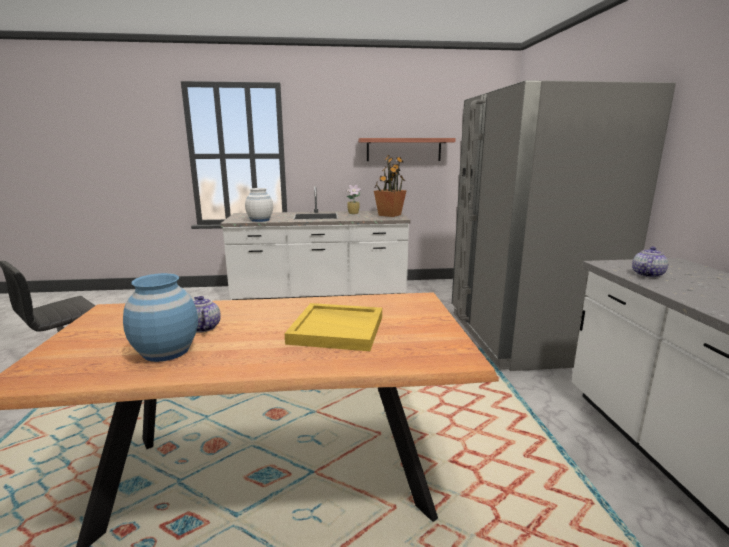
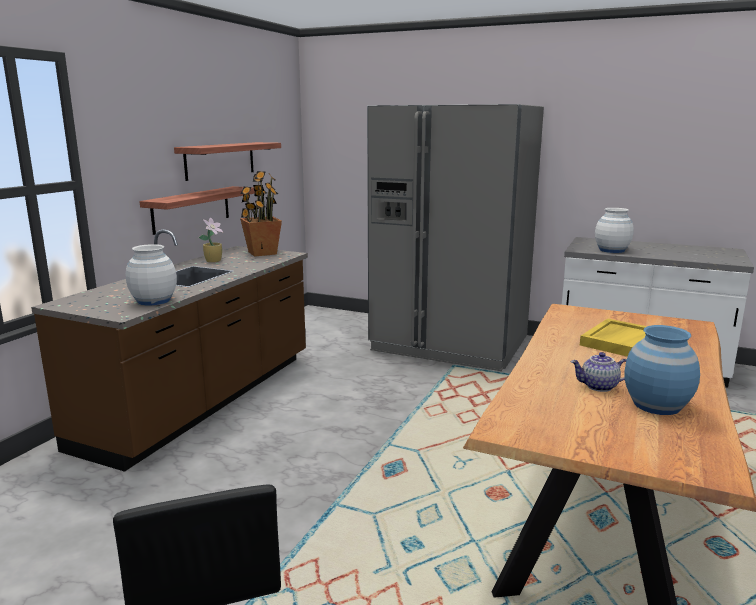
camera: 60 degrees left, 0 degrees up
white counter [220,186,411,300] -> brown counter [31,229,308,472]
teapot [632,247,668,278] -> white vase [595,208,634,253]
none -> shelf [139,186,255,235]

